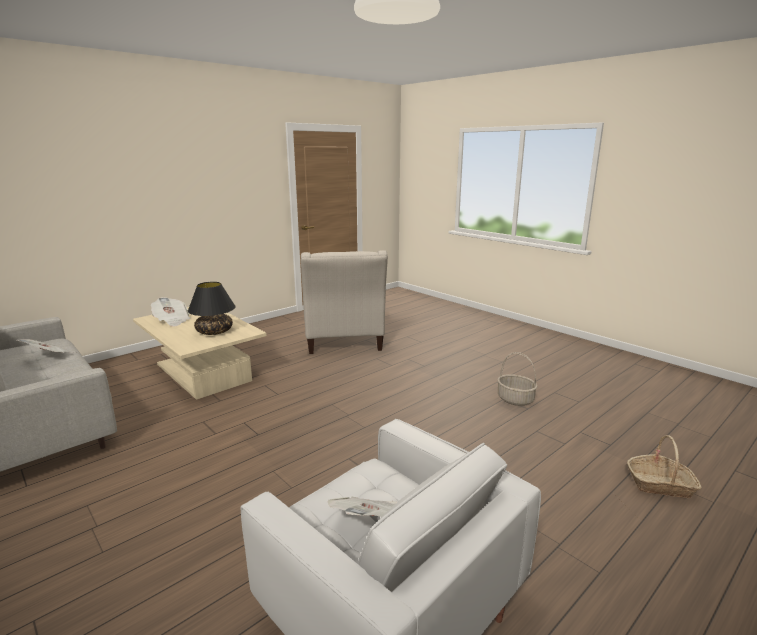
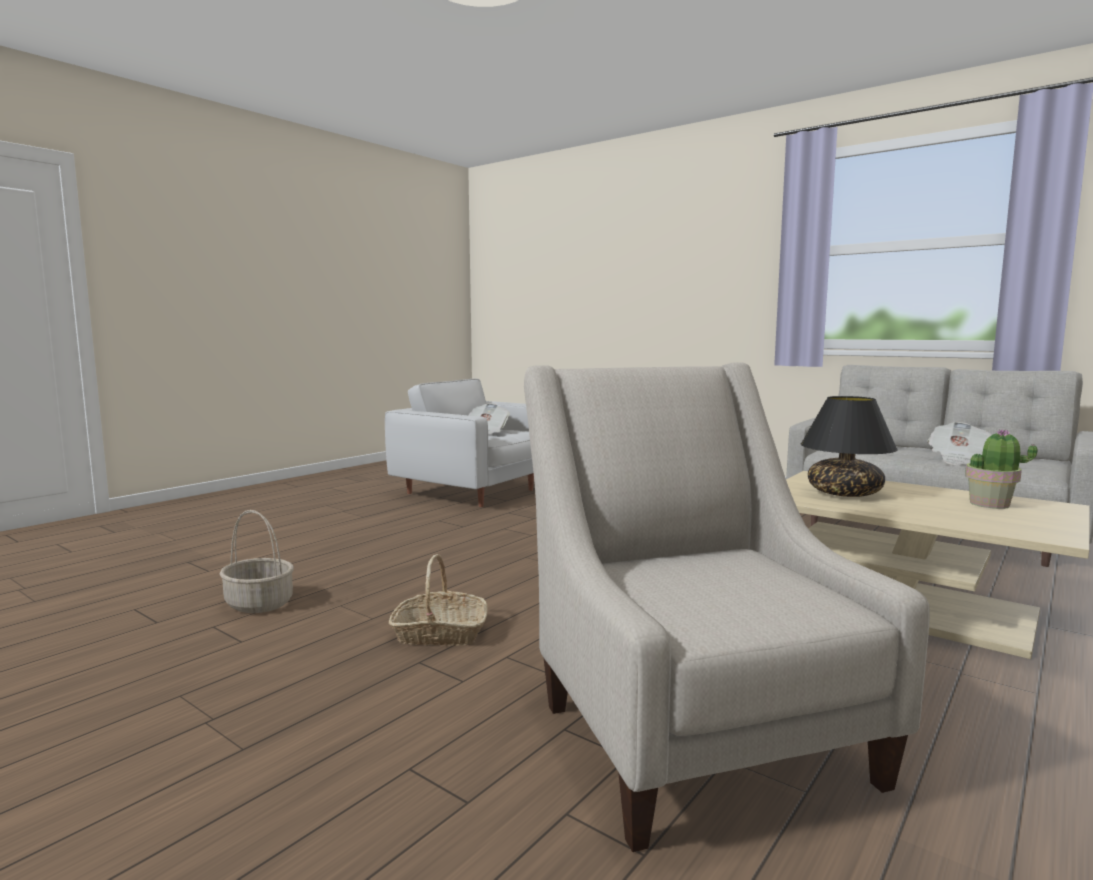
camera: 170 degrees right, 10 degrees down
newspaper [151,297,190,327] -> potted plant [965,429,1037,509]
basket [627,435,702,498] -> basket moved to [389,554,488,646]

